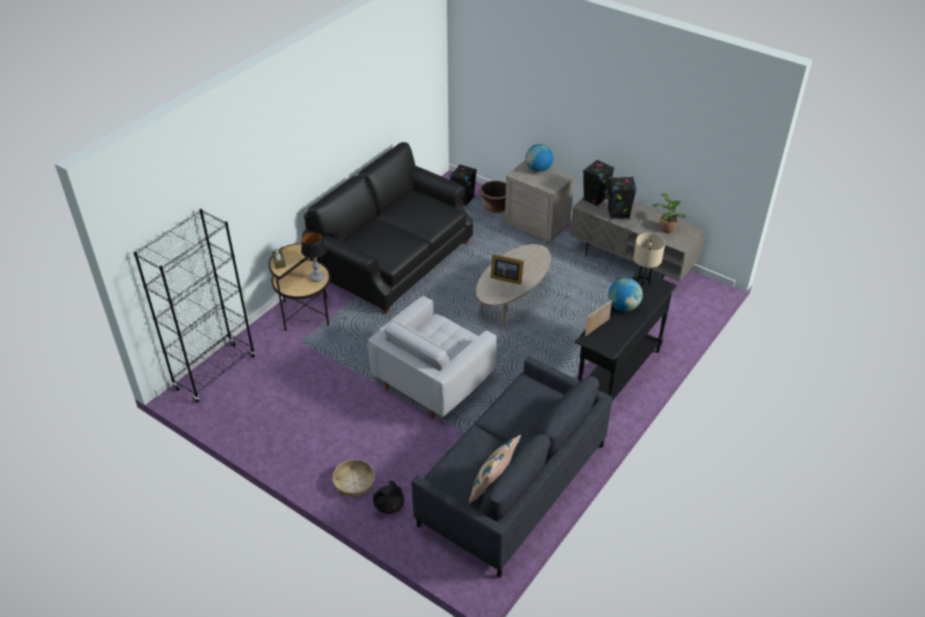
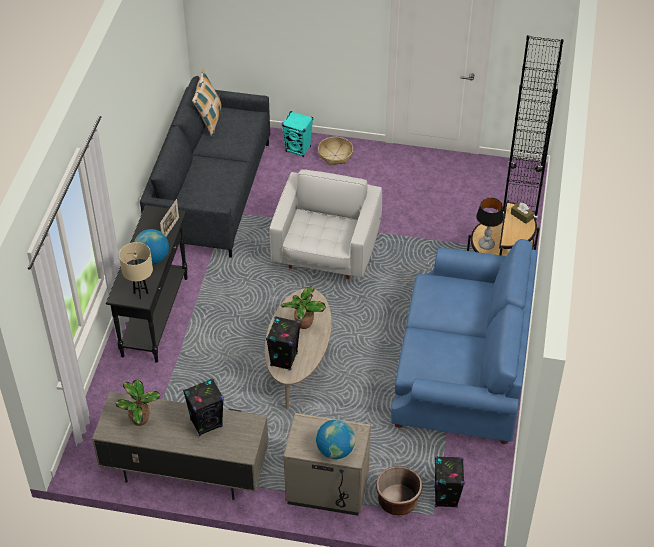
camera: 155 degrees right, 5 degrees up
black sofa [302,142,473,313] -> blue sofa [391,239,538,444]
black teapot [373,481,404,514] -> turquoise speaker [282,111,313,157]
picture frame [490,254,524,285] -> potted plant [281,286,326,329]
black speaker [583,160,614,207] -> black speaker moved to [266,316,301,371]

